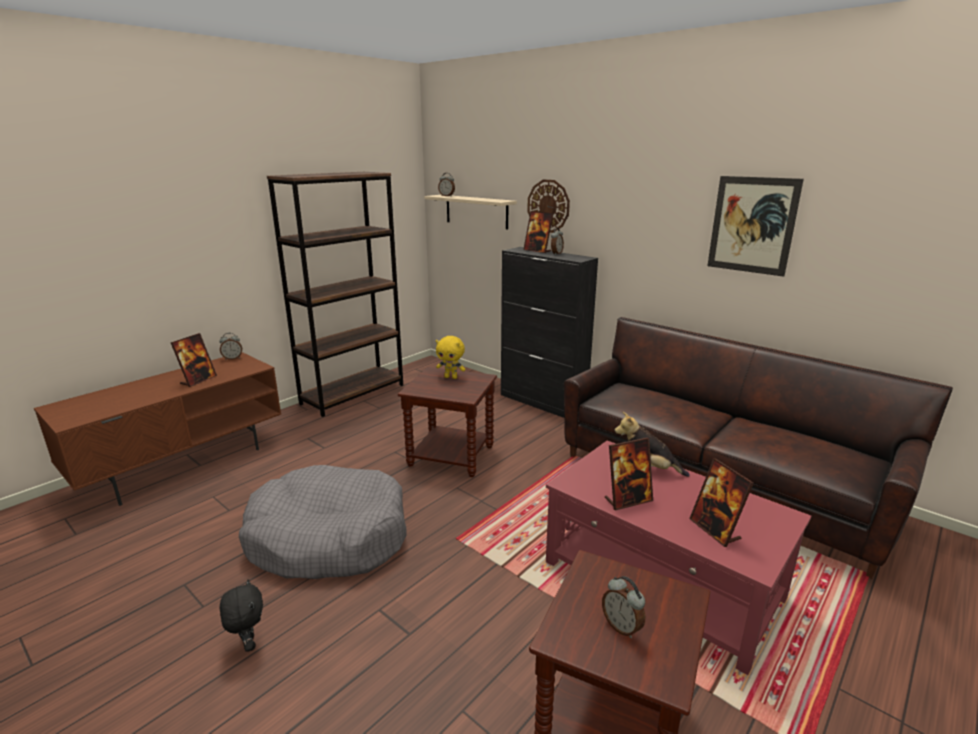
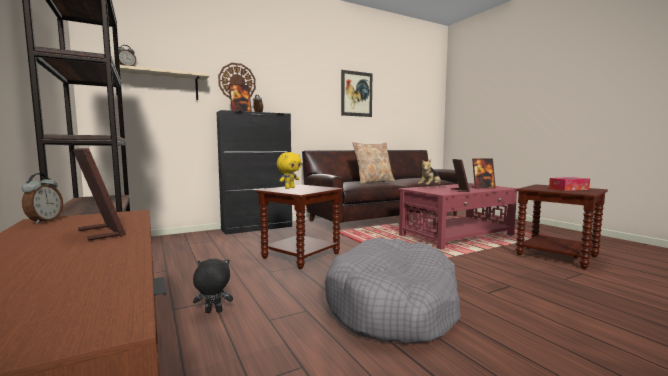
camera: 70 degrees left, 15 degrees down
black plush toy [220,579,263,652] -> black plush toy moved to [193,259,233,313]
alarm clock [602,576,645,638] -> tissue box [549,177,590,191]
none -> beige pillow [352,142,395,184]

